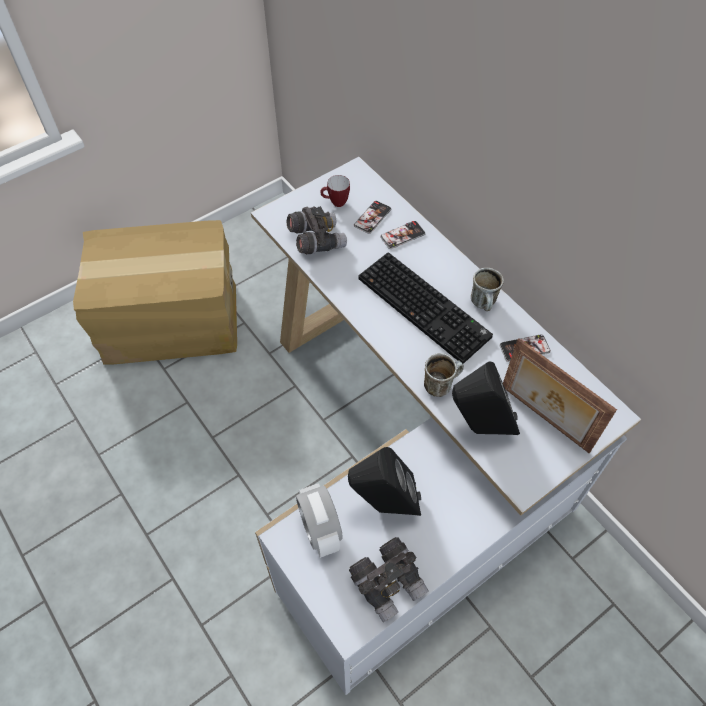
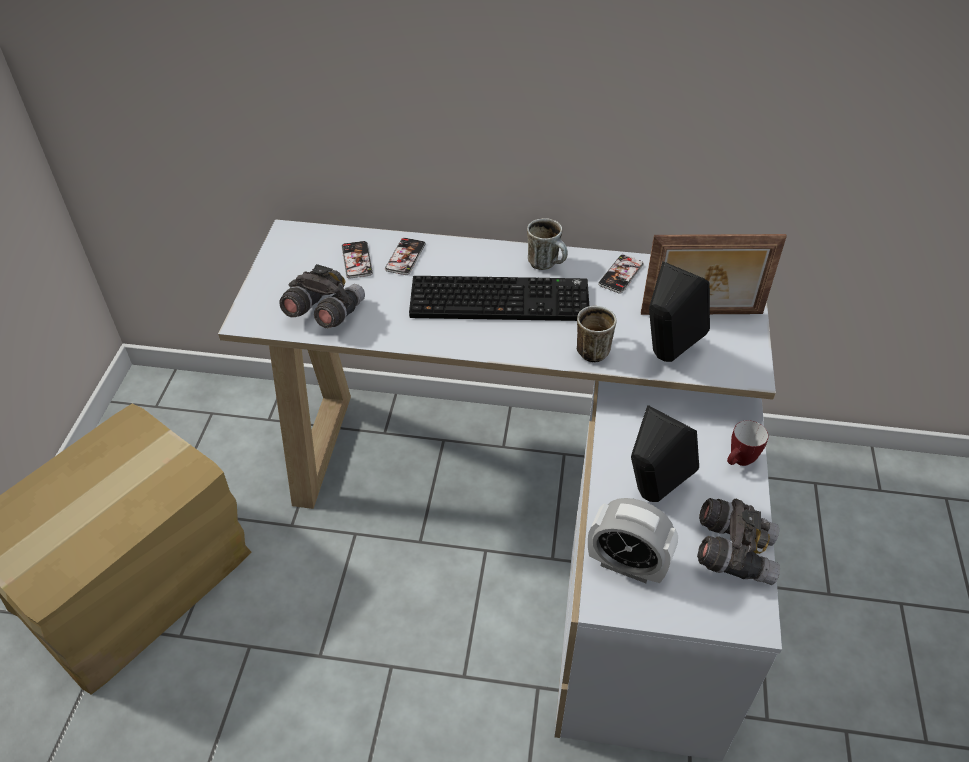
camera: 45 degrees left, 10 degrees down
mug [320,175,350,207] -> mug moved to [727,420,768,466]

